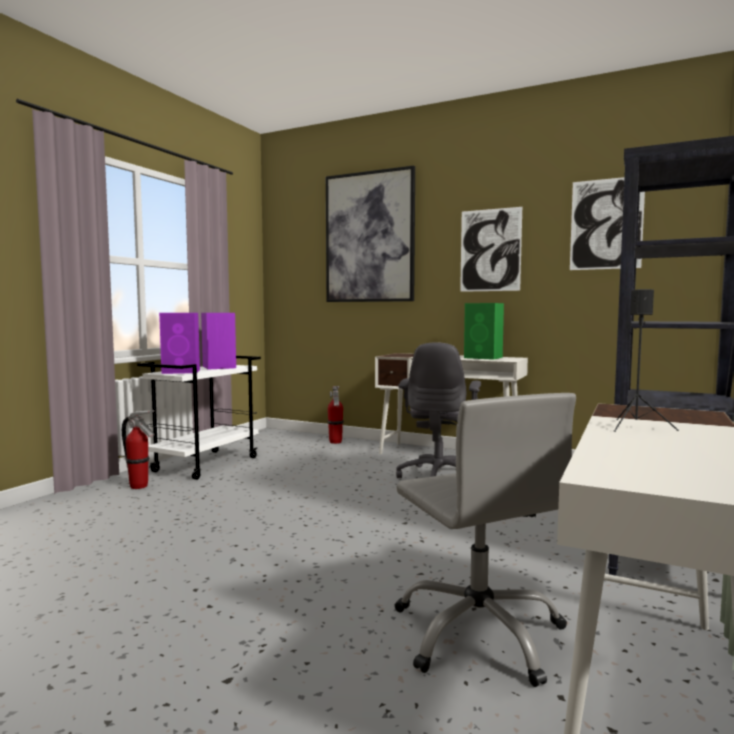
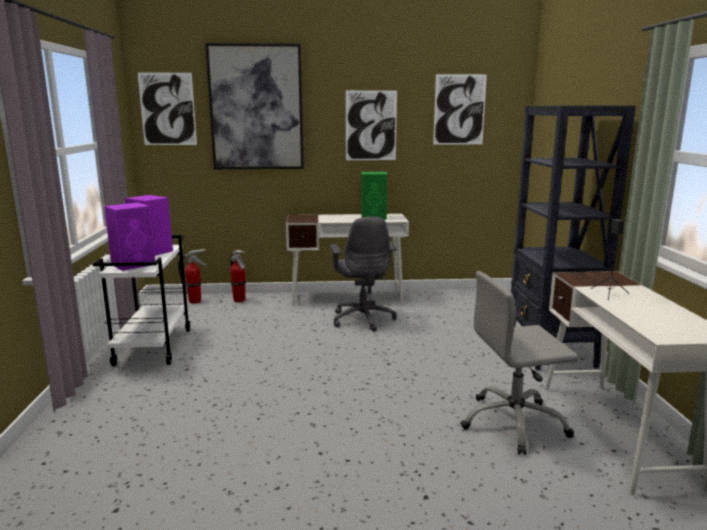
camera: 30 degrees left, 10 degrees up
fire extinguisher [122,410,155,489] -> fire extinguisher moved to [178,249,207,304]
grey office chair [394,393,576,687] -> grey office chair turned 135 degrees clockwise [460,271,578,455]
none -> picture [138,73,197,145]

